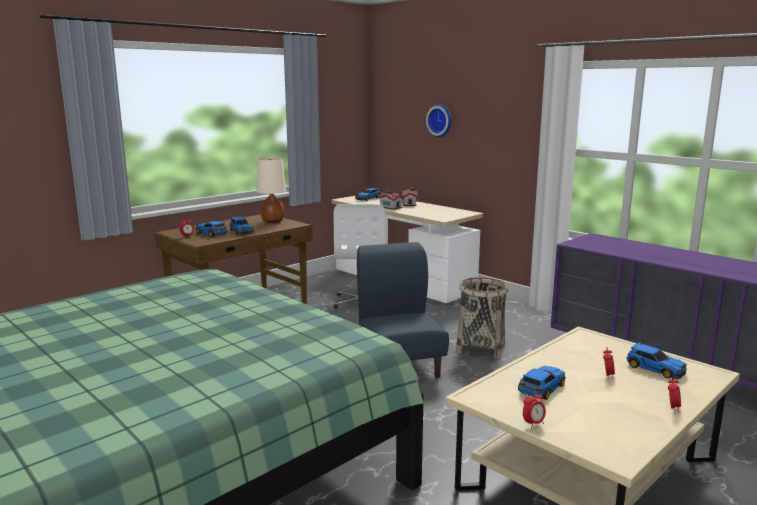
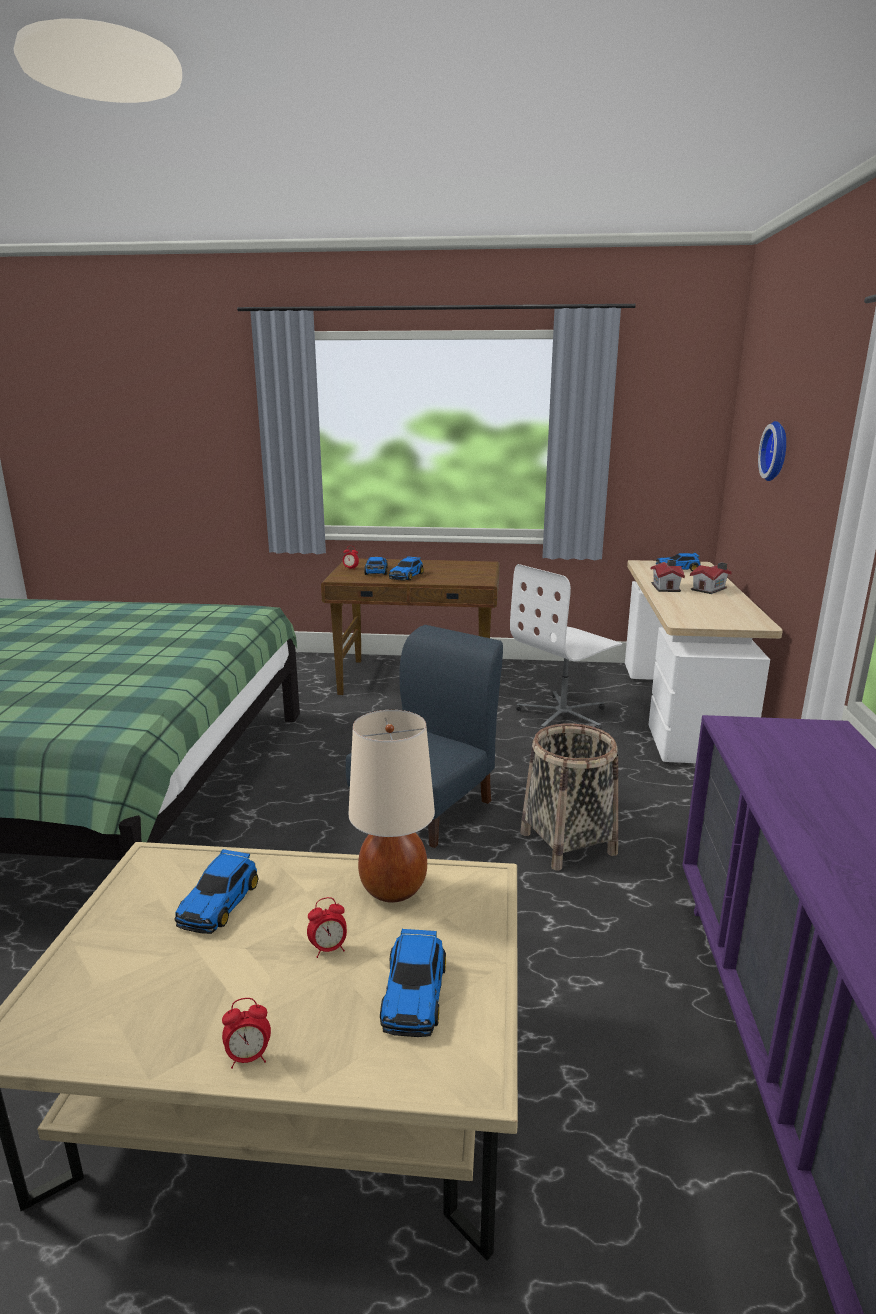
camera: 50 degrees right, 5 degrees up
beige table lamp [257,157,286,223] -> beige table lamp moved to [349,710,435,903]
toy car [518,366,566,400] -> toy car turned 105 degrees clockwise [174,849,259,934]
alarm clock [523,390,546,429] -> none

